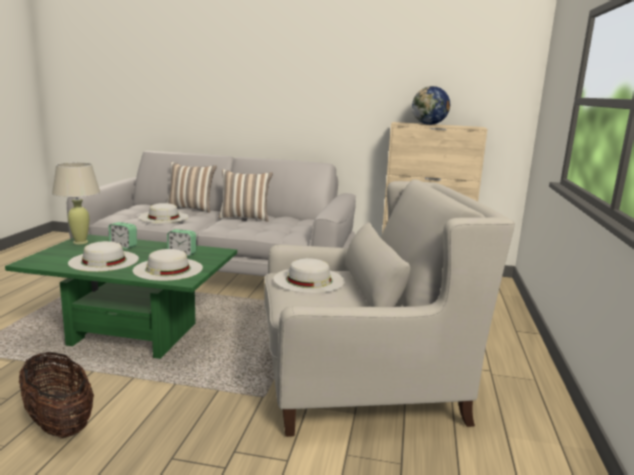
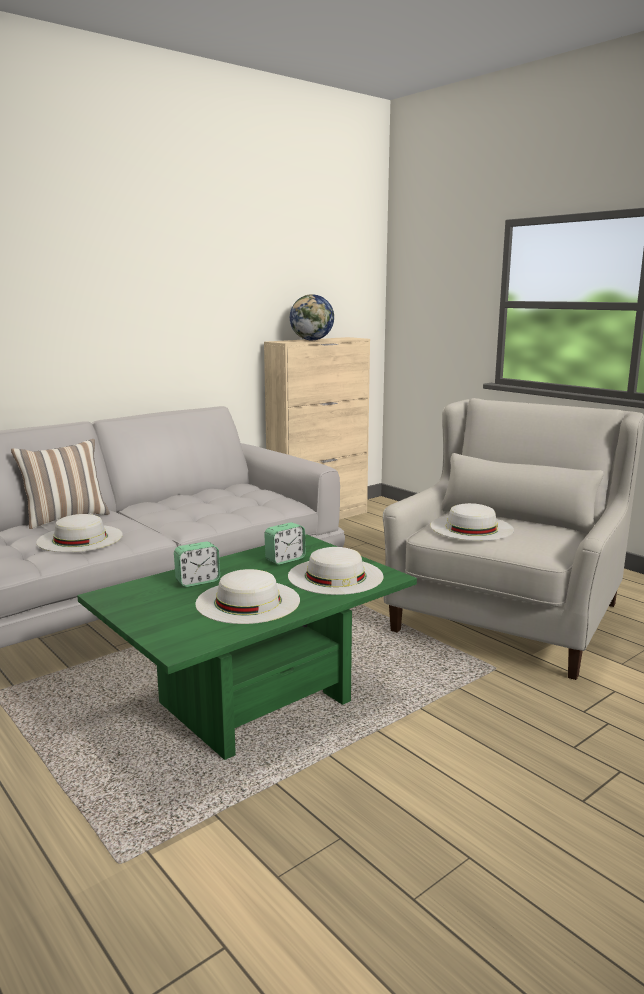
camera: 50 degrees left, 0 degrees up
basket [19,352,94,439] -> none
beige table lamp [52,162,100,244] -> none
pillow [219,169,273,222] -> none

